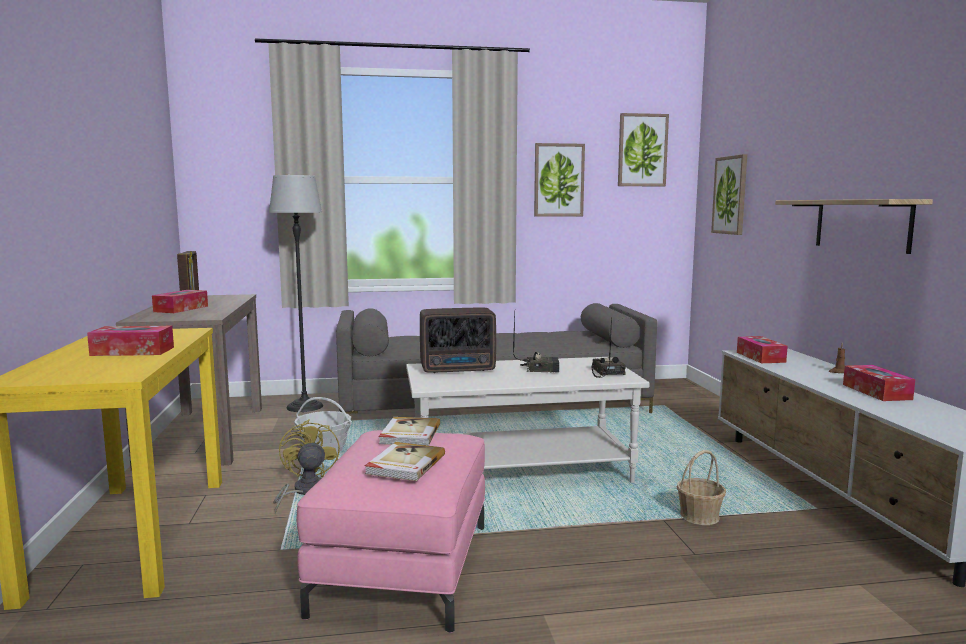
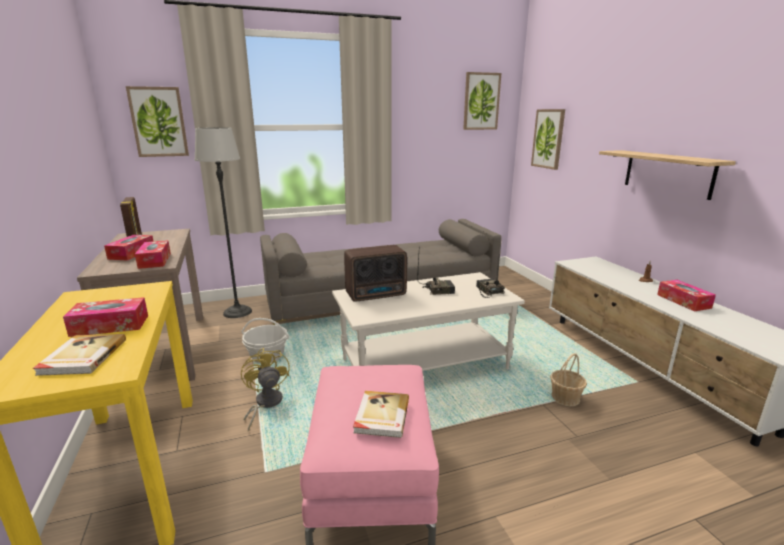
camera: 10 degrees left, 10 degrees up
book [379,417,440,446] -> book moved to [33,334,126,376]
picture [534,143,585,217] -> picture moved to [126,86,189,157]
tissue box [737,336,788,363] -> tissue box moved to [135,240,171,269]

